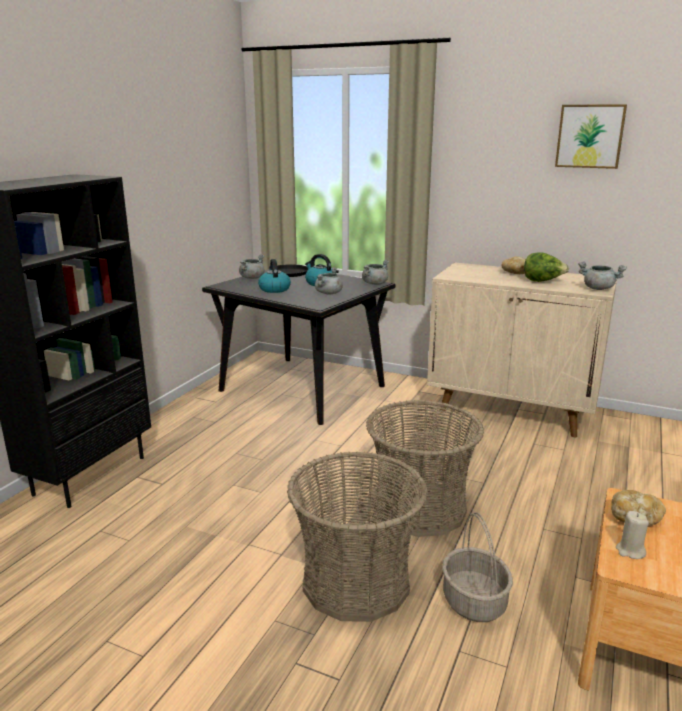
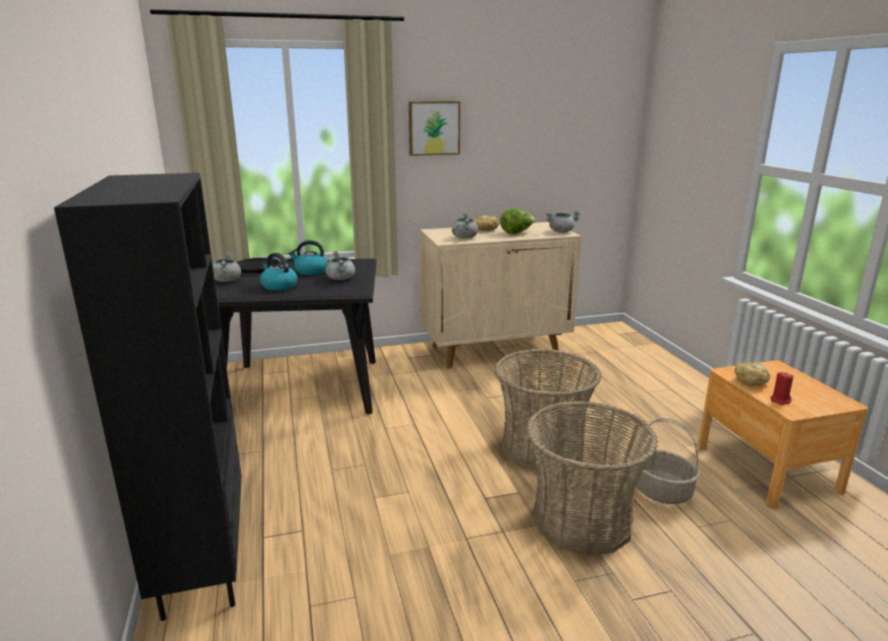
camera: 40 degrees left, 0 degrees up
grey cooking pot [362,260,389,285] -> grey cooking pot moved to [452,213,478,238]
picture [555,104,627,169] -> picture moved to [409,101,460,156]
beige candle [616,511,649,559] -> red candle [770,372,794,405]

